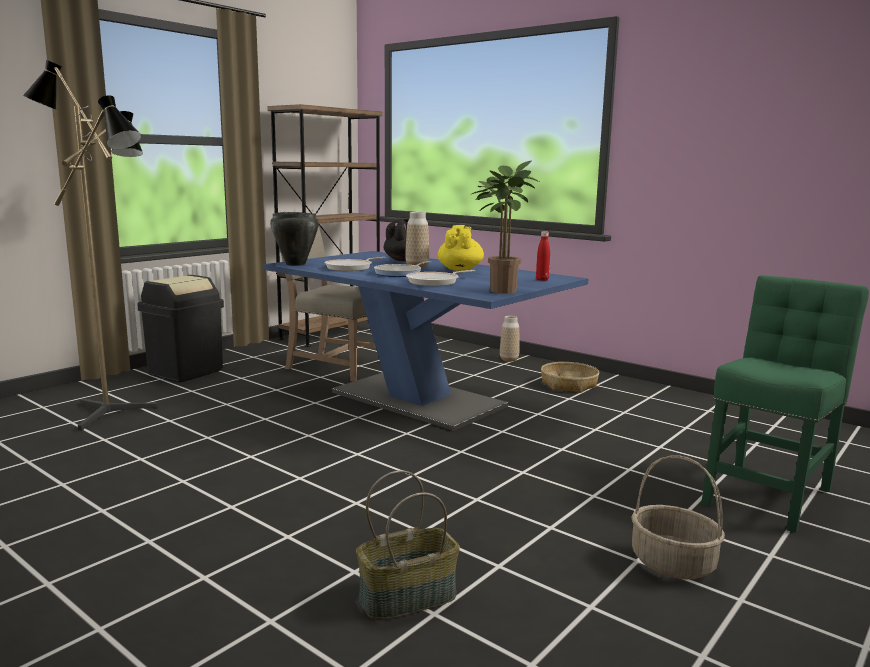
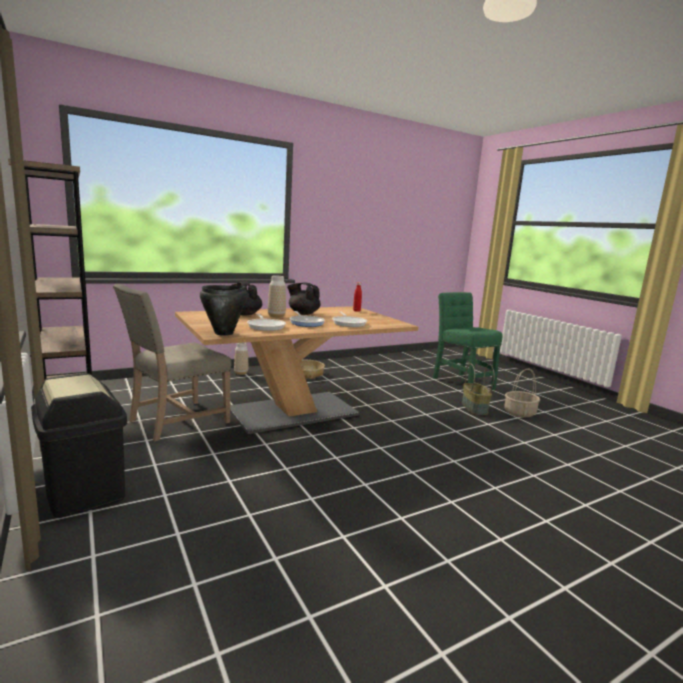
camera: 70 degrees left, 0 degrees up
floor lamp [23,60,157,431] -> none
blue dining table [263,251,588,431] -> brown dining table [175,306,418,434]
basket [356,470,460,620] -> basket moved to [462,364,495,415]
yellow teapot [438,225,484,271] -> black teapot [287,282,321,315]
potted plant [470,161,539,294] -> none

